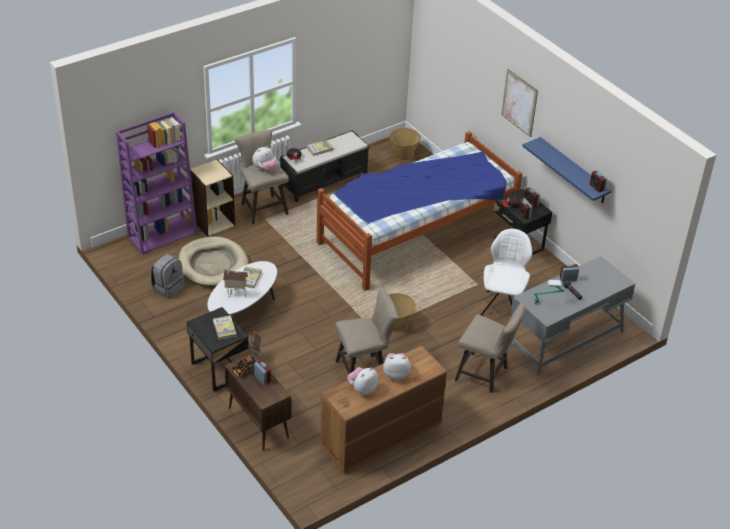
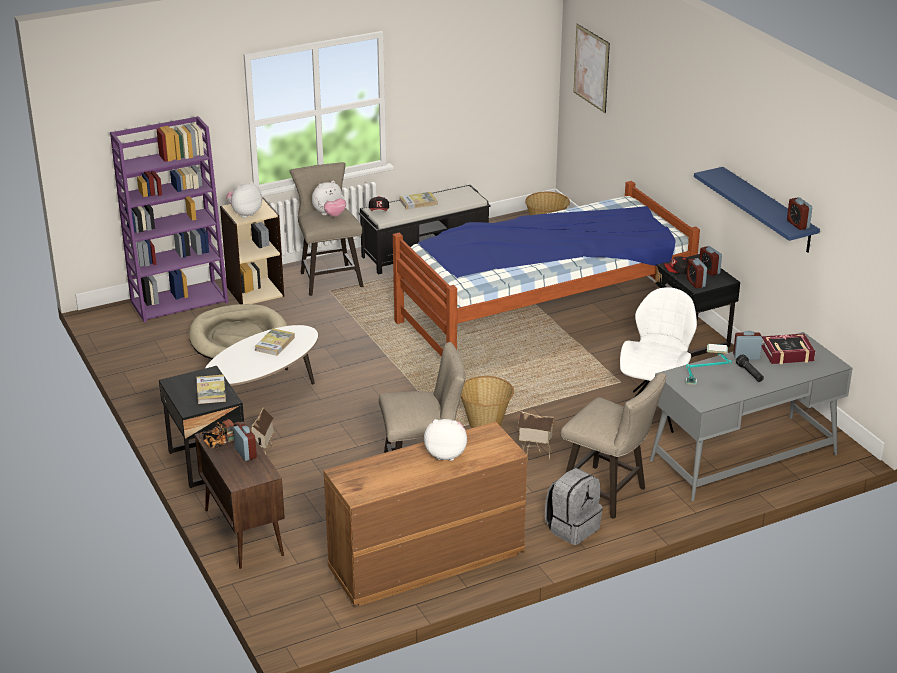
camera: 10 degrees right, 10 degrees down
grey backpack [150,254,184,299] -> grey backpack moved to [545,468,603,545]
toy house [223,269,248,298] -> toy house moved to [517,411,555,460]
plush toy [347,367,378,395] -> plush toy moved to [226,182,262,218]
picture [501,69,538,137] -> picture moved to [573,24,610,113]
none -> book [762,334,815,364]

